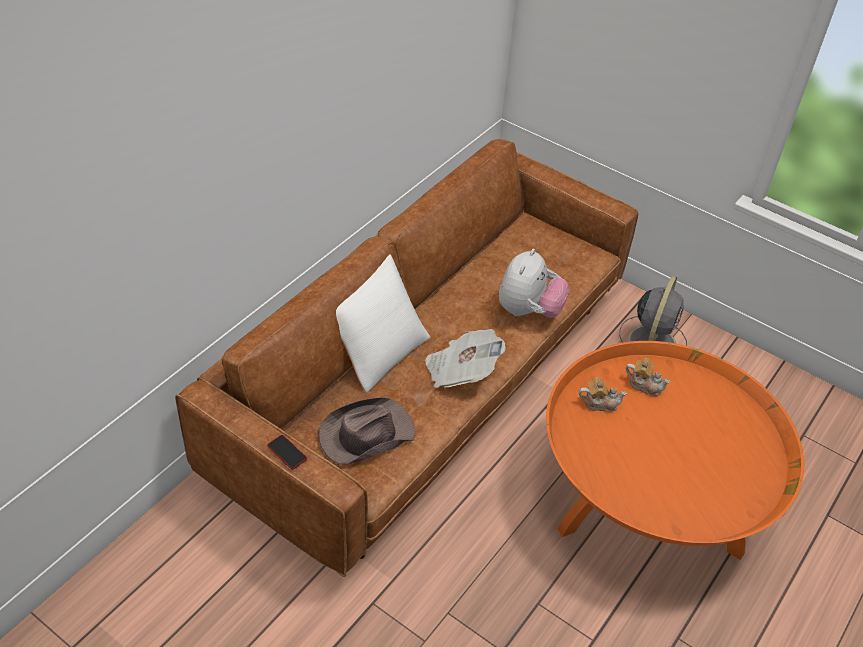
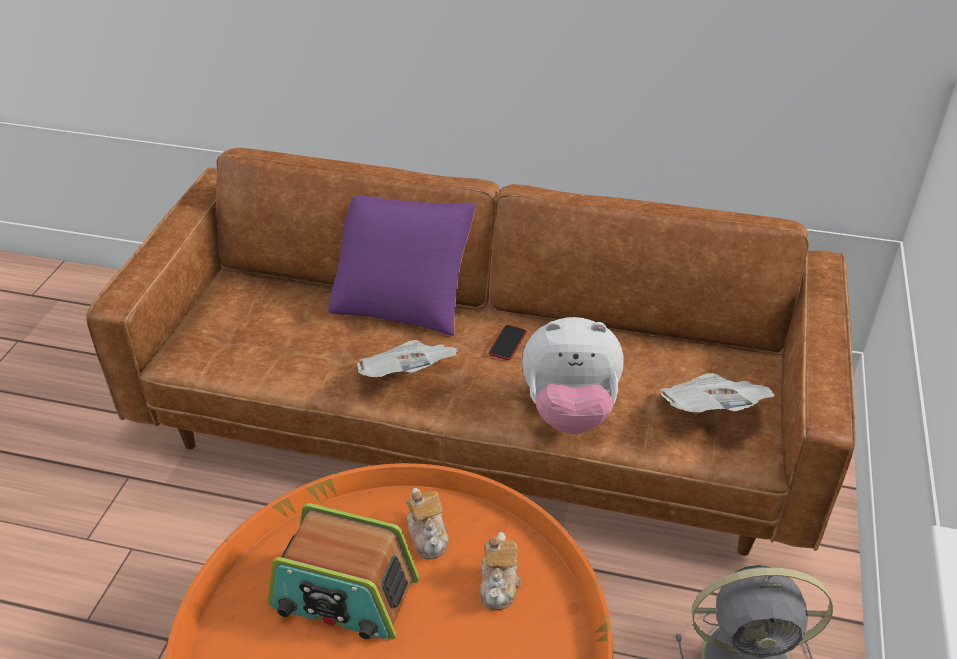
camera: 70 degrees right, 5 degrees down
phone [267,435,307,469] -> phone moved to [489,325,527,360]
brown hat [319,397,415,464] -> none
white pillow [336,254,430,393] -> purple pillow [328,196,476,336]
none -> radio [268,503,419,640]
none -> newspaper [659,373,775,413]

